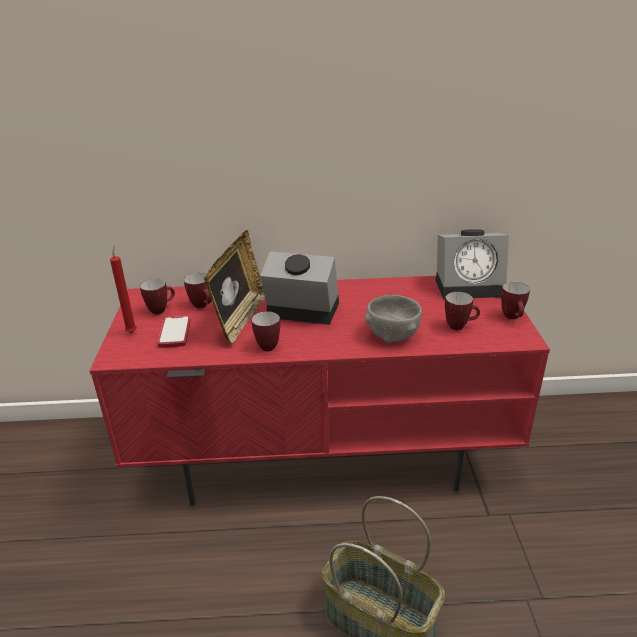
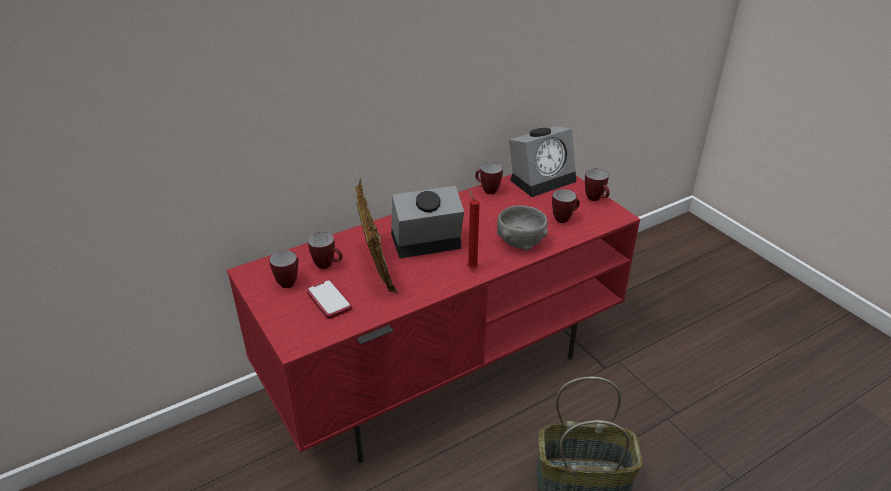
camera: 30 degrees left, 5 degrees up
red candle [110,245,137,333] -> red candle moved to [467,189,480,269]
mug [252,311,280,352] -> mug moved to [475,162,503,194]

